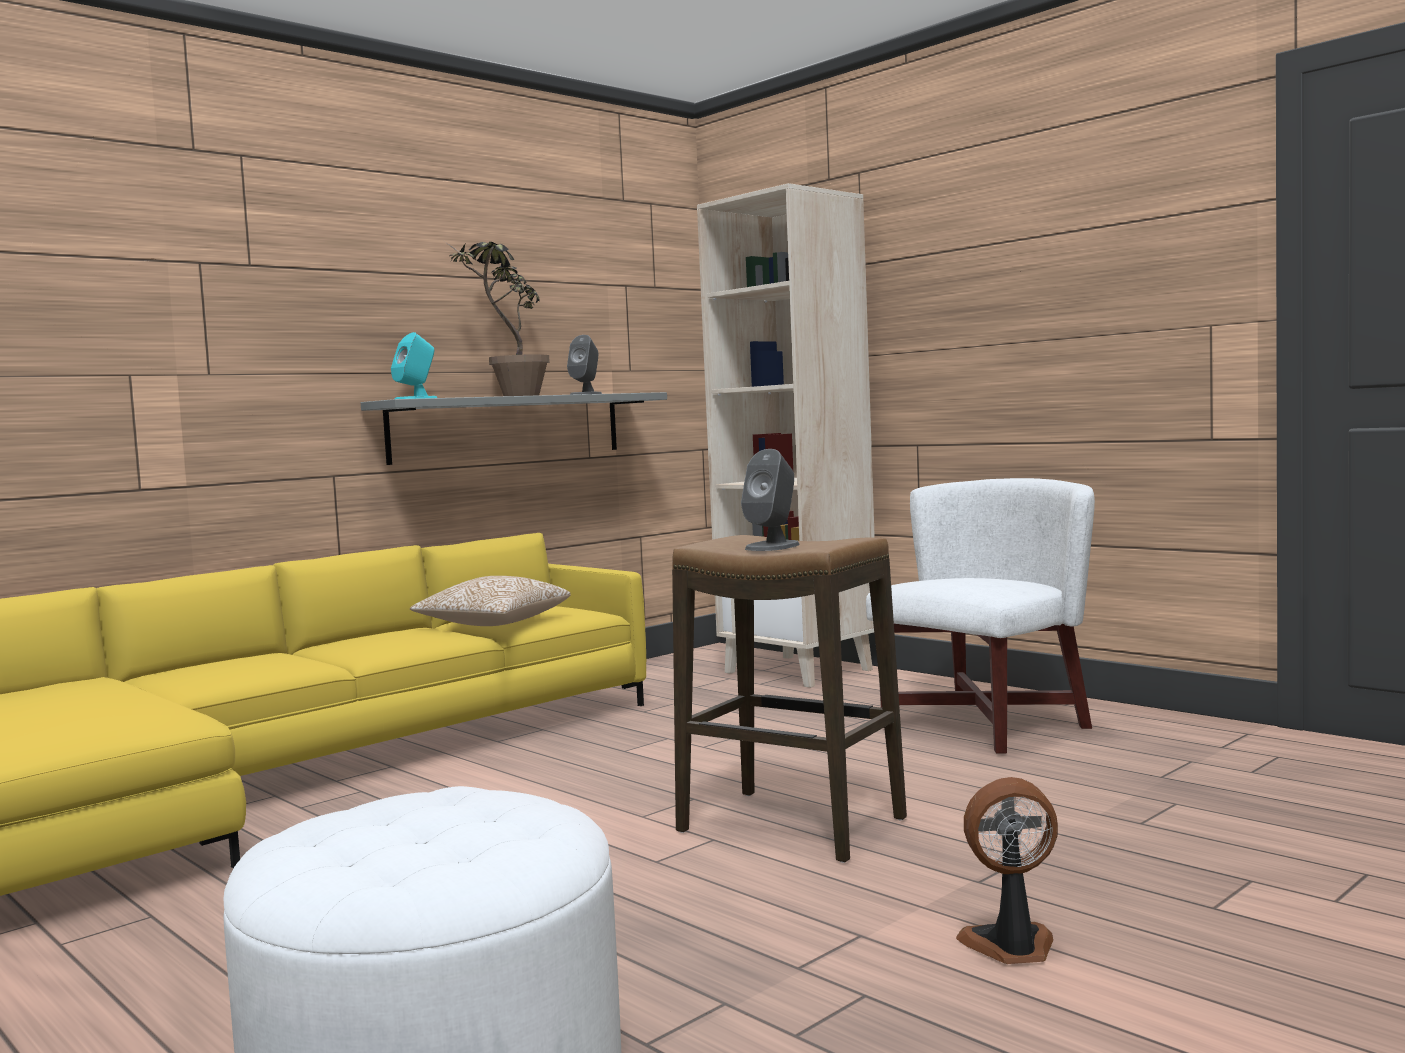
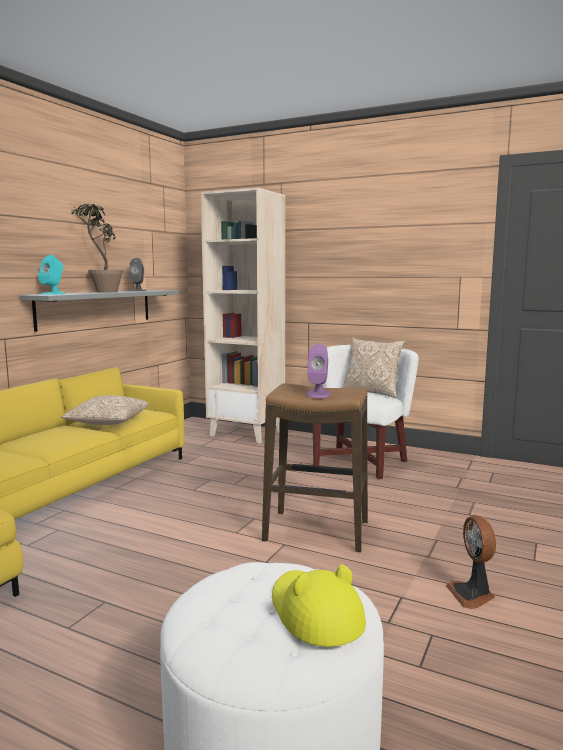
camera: 20 degrees left, 5 degrees up
grey speaker [741,449,800,551] -> purple speaker [306,344,330,398]
fan [956,777,1058,964] -> fan turned 75 degrees counterclockwise [446,515,496,609]
none -> yellow hat [272,564,366,647]
none -> pillow [343,337,405,398]

